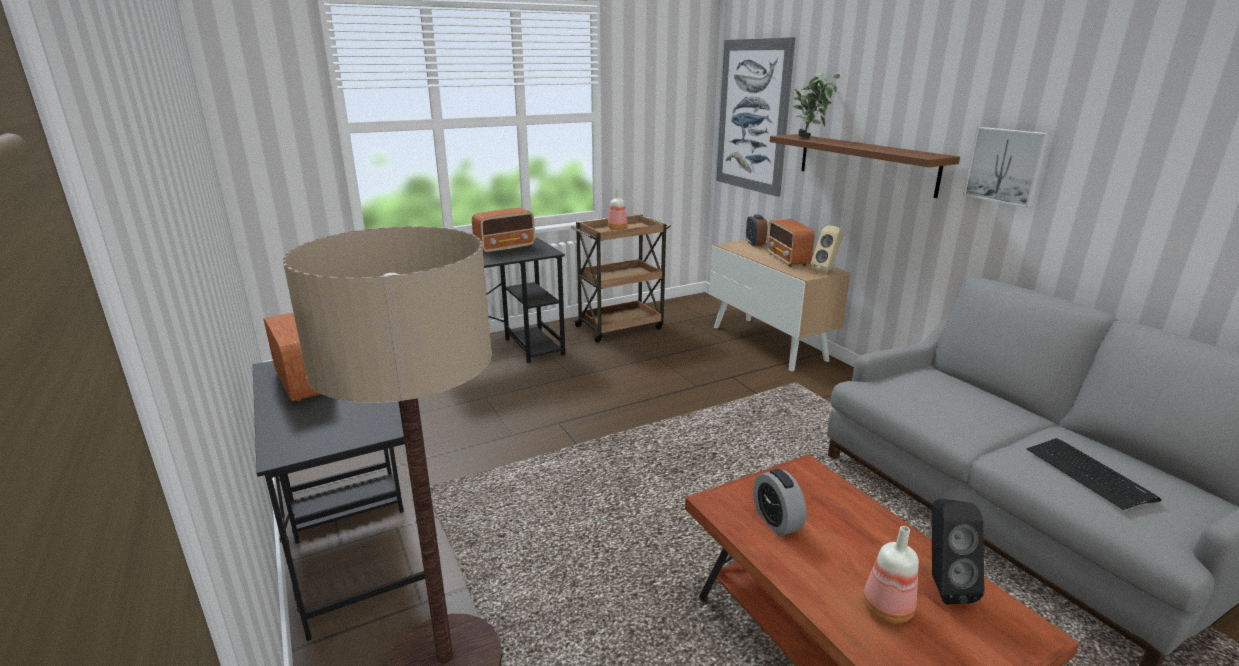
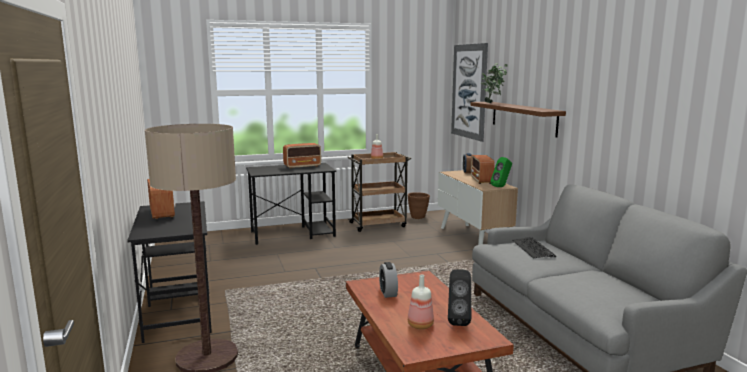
camera: 10 degrees right, 10 degrees down
beige speaker [811,225,843,273] -> green speaker [490,157,512,187]
picture [963,127,1051,208] -> none
keyboard [1026,438,1161,510] -> keyboard moved to [513,237,556,258]
none -> brown planter [408,192,430,219]

